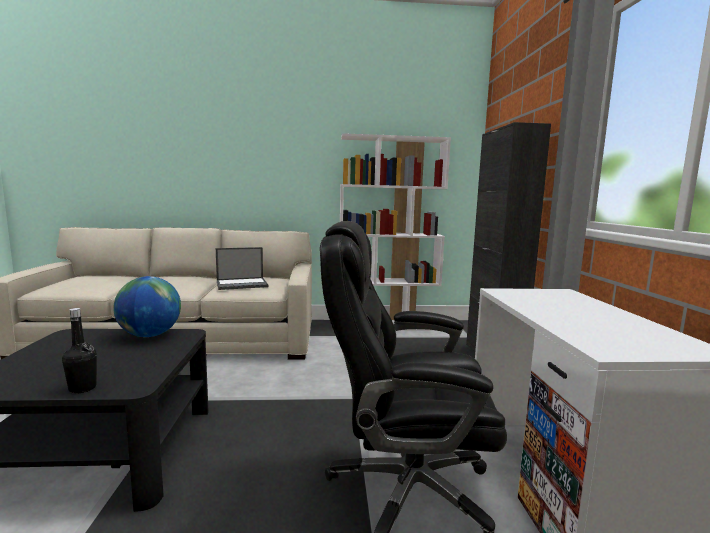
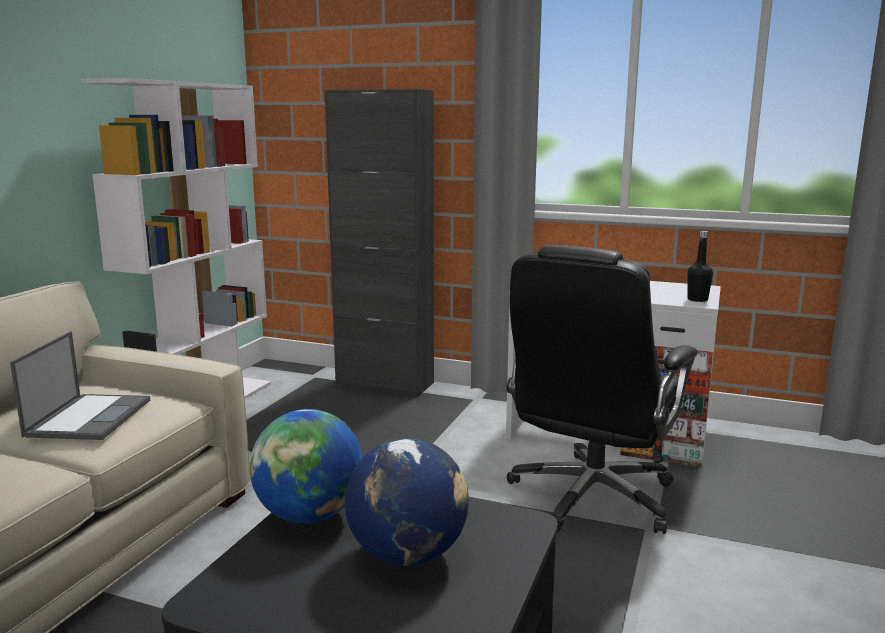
camera: 65 degrees left, 5 degrees up
black bottle [62,308,97,394] -> black bottle moved to [688,231,713,302]
none -> globe [345,438,469,566]

